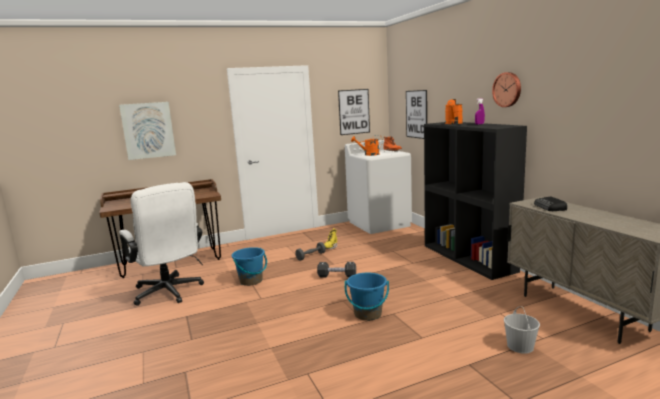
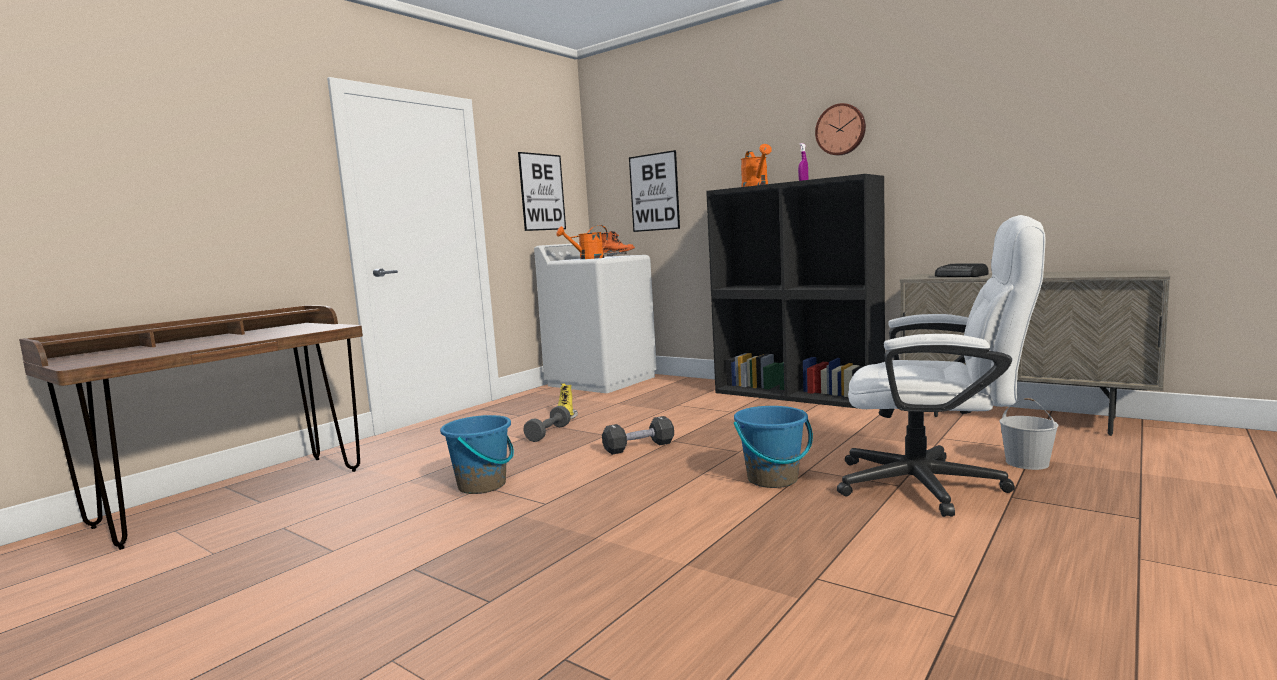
camera: 30 degrees left, 5 degrees down
picture [119,102,176,160] -> none
white office chair [119,182,204,306] -> white office chair moved to [837,215,1045,517]

